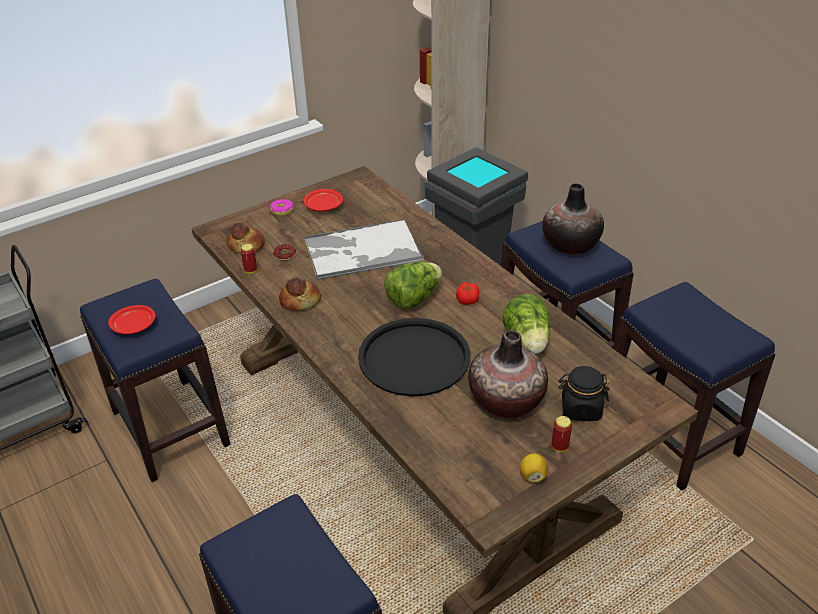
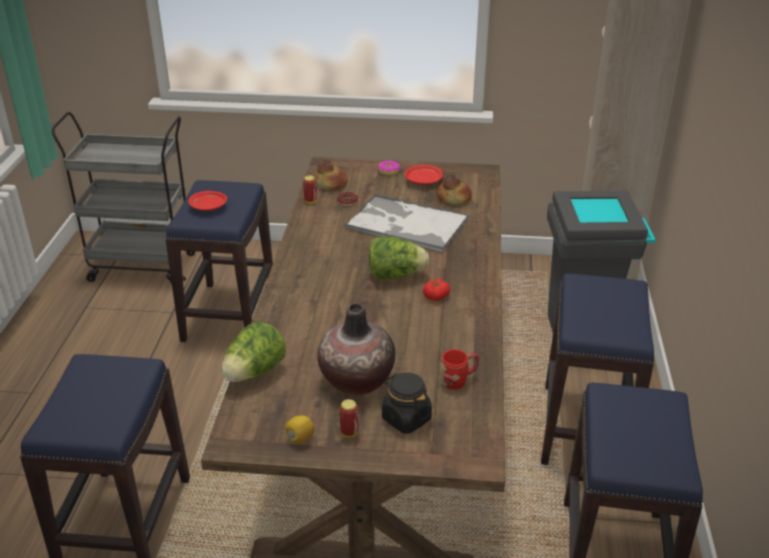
camera: 40 degrees right, 5 degrees down
bread [279,277,321,311] -> bread moved to [436,175,472,205]
black tray [358,318,471,396] -> none
lettuce [503,294,550,354] -> lettuce moved to [221,322,286,382]
vase [542,183,604,255] -> none
none -> red mug [440,349,479,390]

